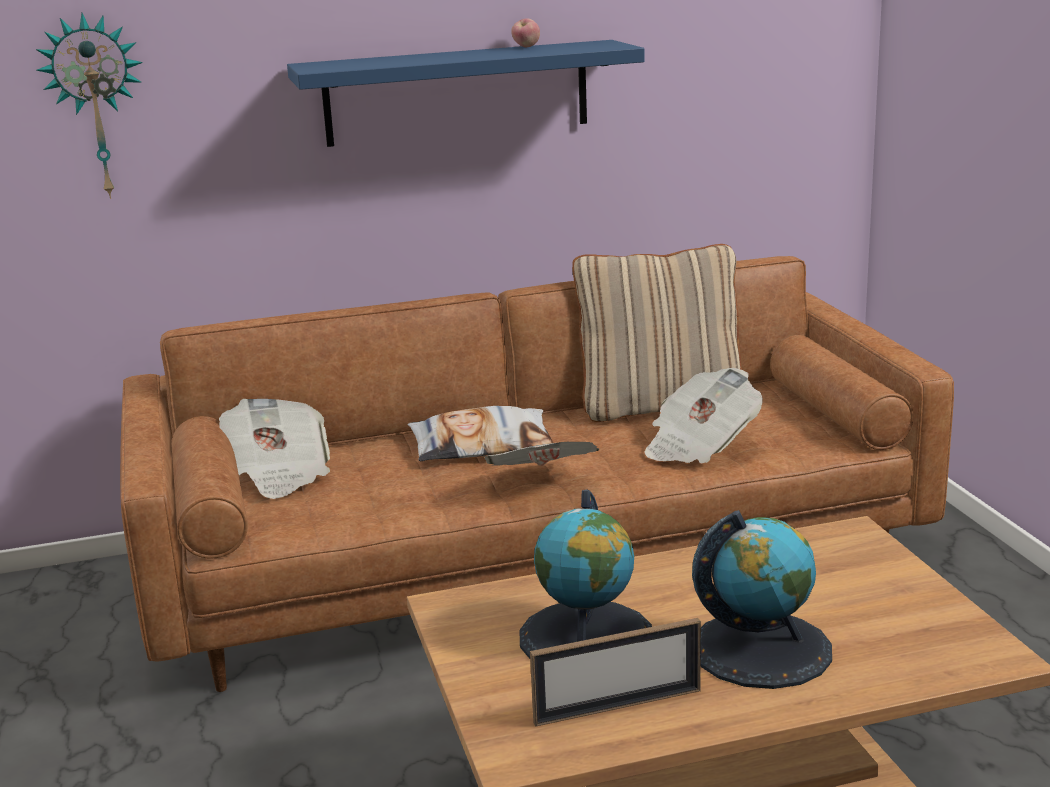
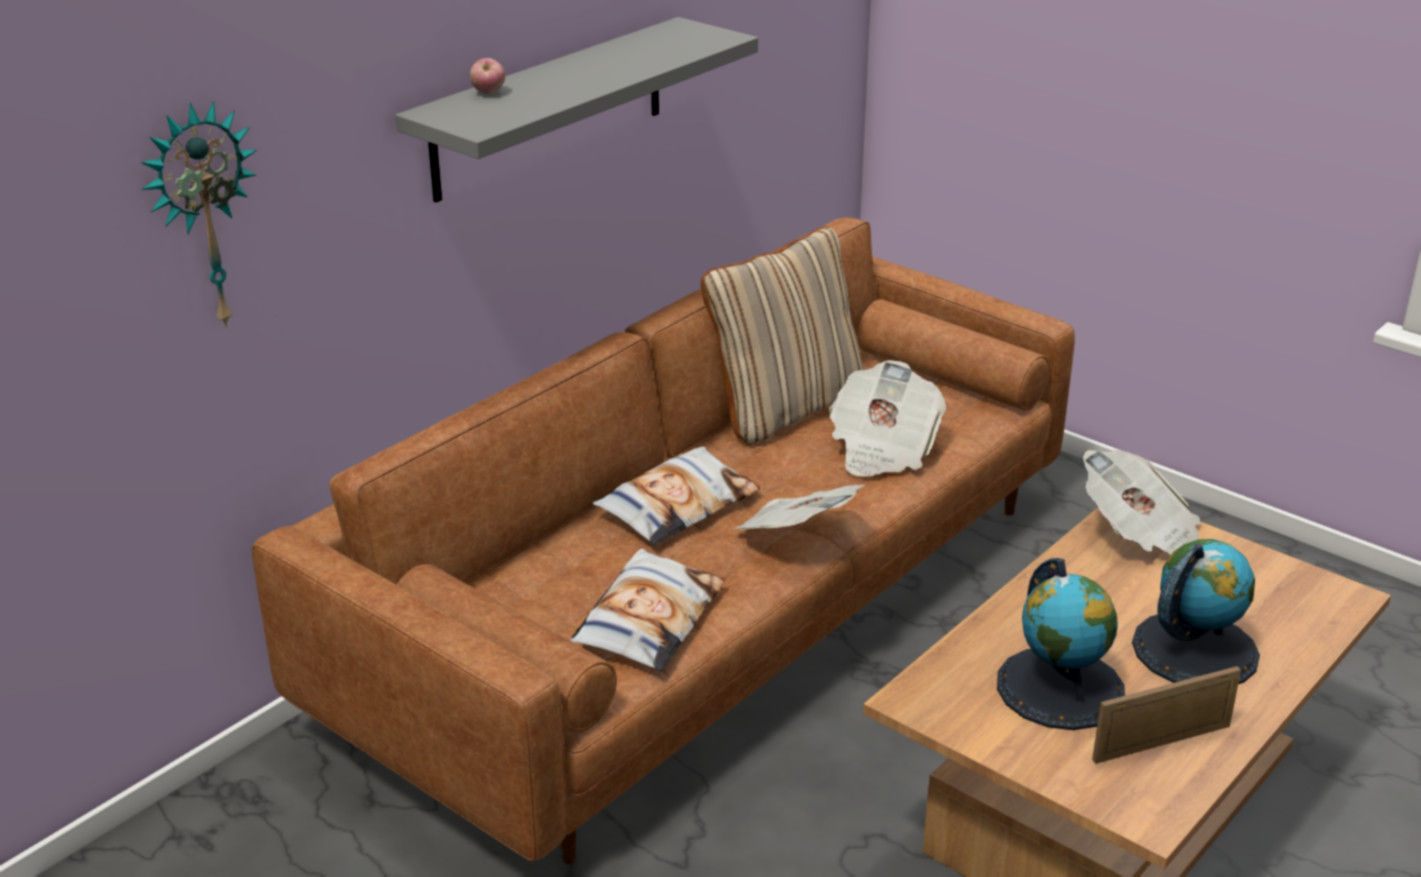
camera: 35 degrees left, 10 degrees up
newspaper [219,399,330,499] -> newspaper moved to [1083,450,1201,555]
blue shelf [287,40,645,147] -> grey shelf [395,17,758,203]
apple [511,18,540,47] -> apple moved to [470,58,505,94]
picture frame [530,618,701,727] -> picture frame turned 150 degrees counterclockwise [1092,666,1241,764]
none -> pillow [570,548,725,671]

